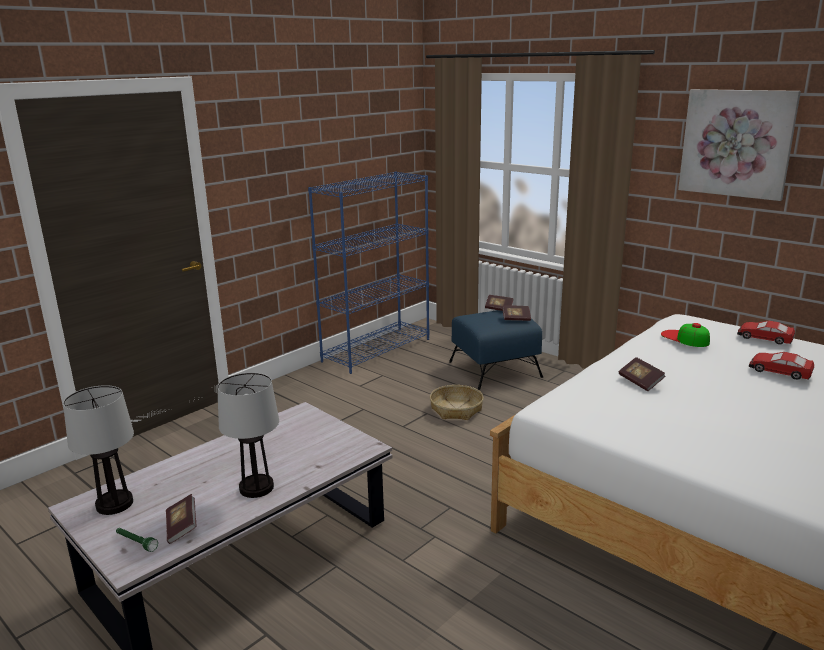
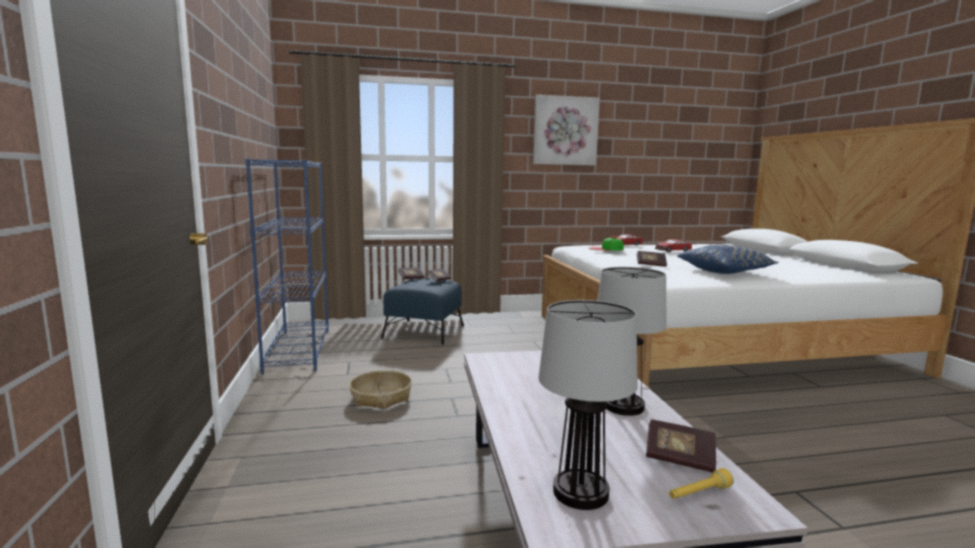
camera: 55 degrees left, 10 degrees down
green flashlight [116,528,158,552] -> yellow flashlight [669,468,734,499]
basket [430,385,484,420] -> basket moved to [349,370,412,410]
none -> blue pillow [677,244,779,274]

